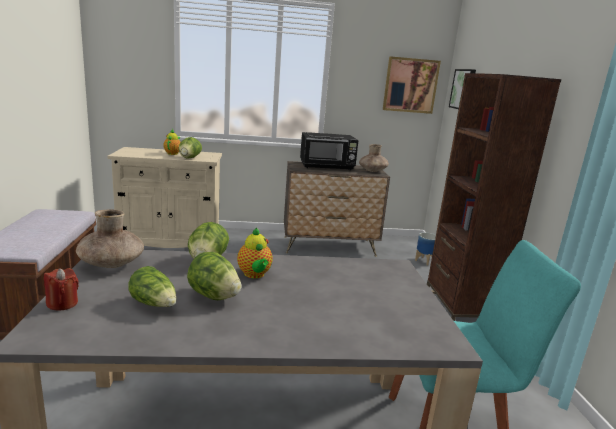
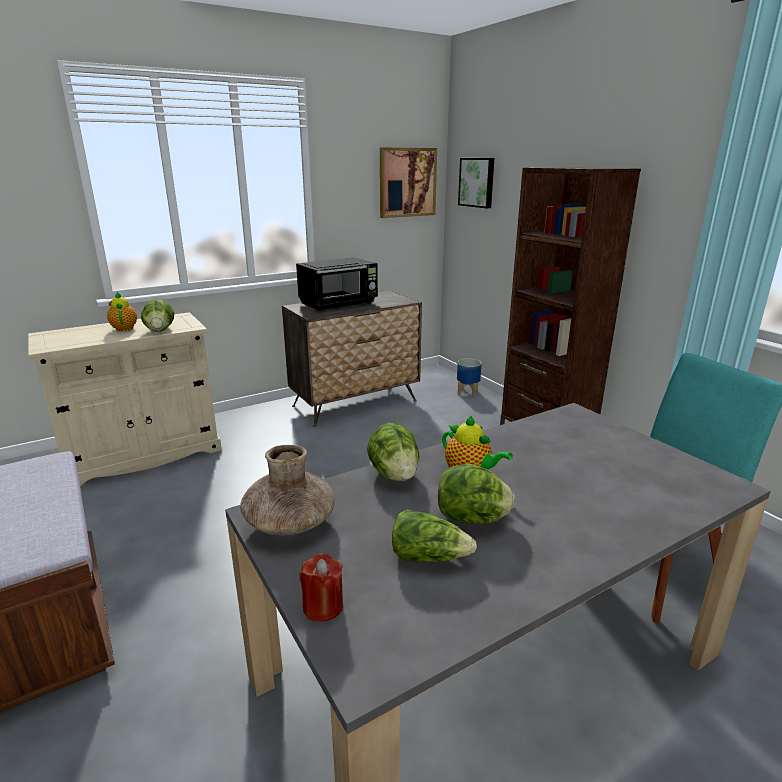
camera: 25 degrees left, 5 degrees up
brown vase [359,144,389,172] -> none

